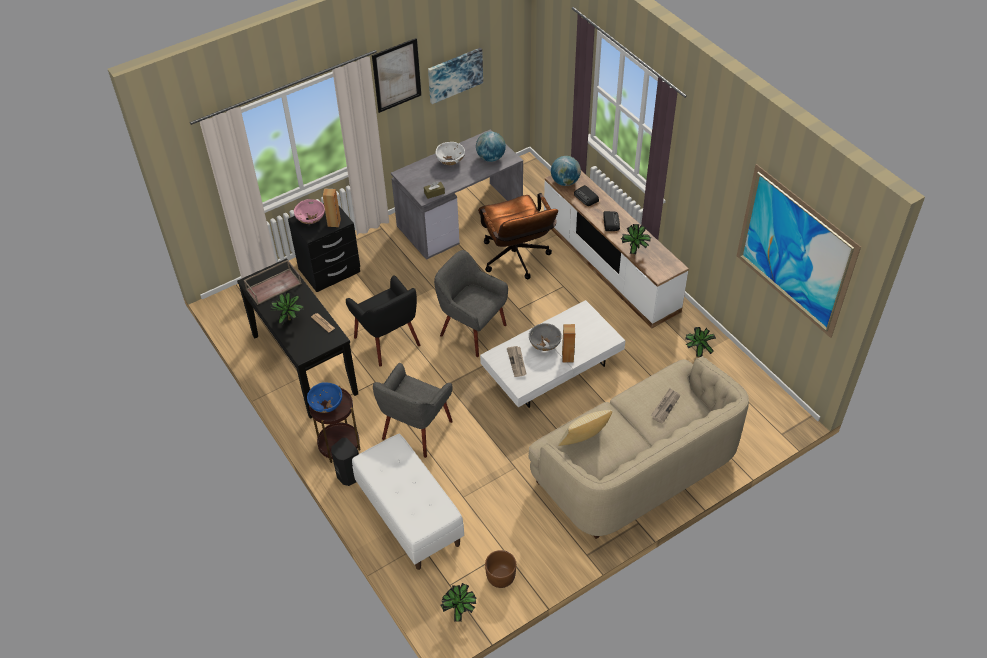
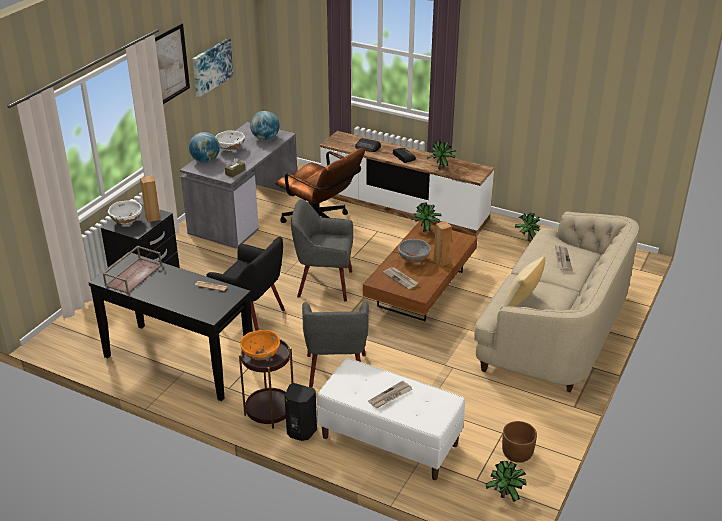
camera: 30 degrees left, 15 degrees down
potted plant [270,292,304,325] -> potted plant moved to [411,202,441,232]
pink bowl [294,199,325,224] -> white bowl [108,200,142,224]
blue bowl [307,382,342,413] -> orange bowl [240,330,280,360]
white coffee table [480,300,625,408] -> brown coffee table [363,222,478,322]
globe [551,156,581,186] -> globe moved to [189,132,220,163]
picture [737,164,861,338] -> none
none -> newspaper [368,381,412,408]

